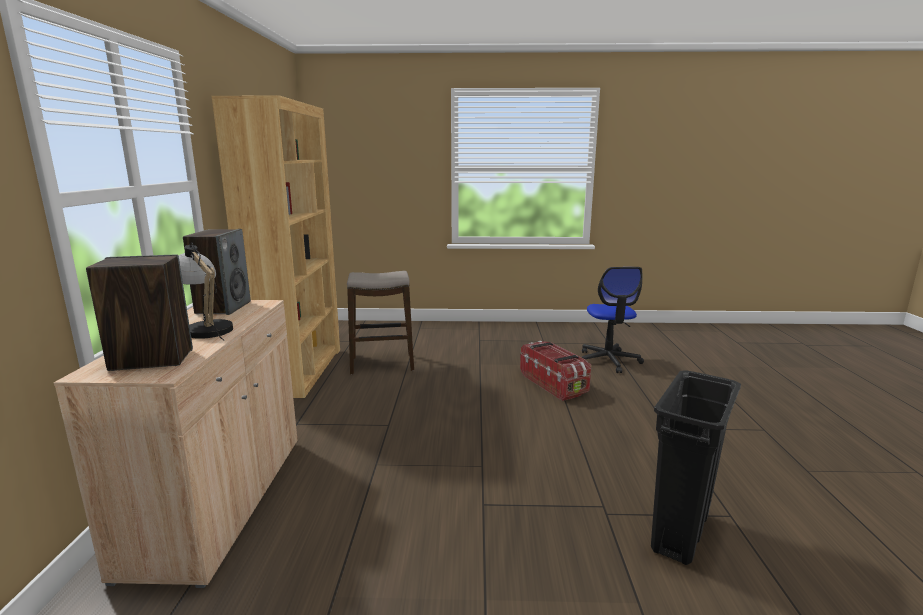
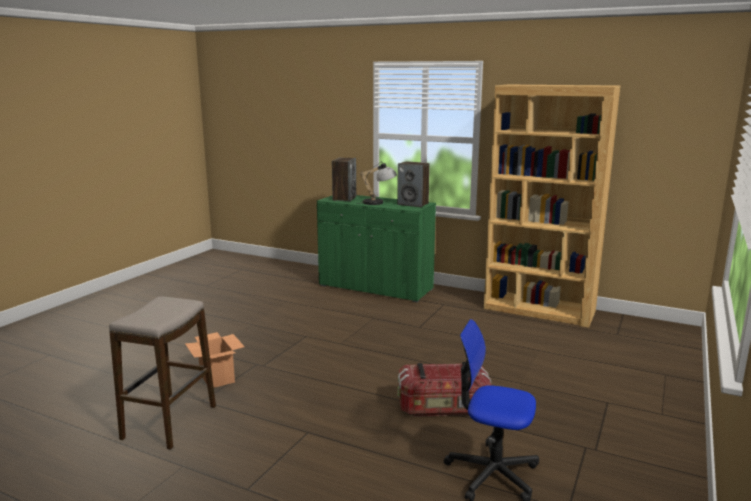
camera: 115 degrees right, 0 degrees up
beige cabinet [54,300,298,588] -> green cabinet [317,195,436,302]
stool [347,271,414,374] -> stool moved to [109,296,216,450]
black trash can [651,370,741,565] -> cardboard box [185,332,245,388]

